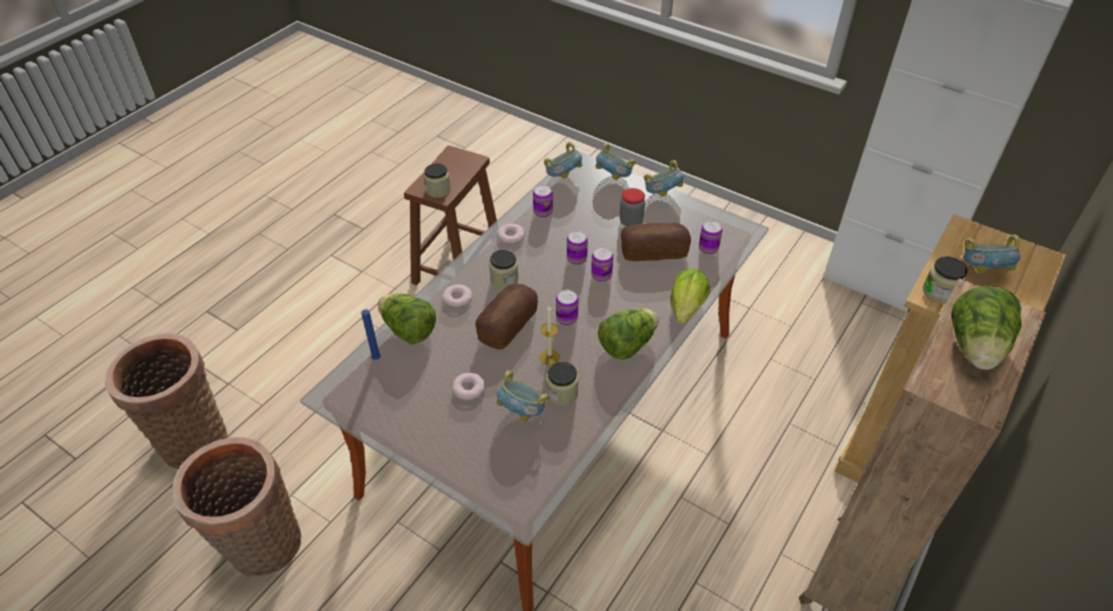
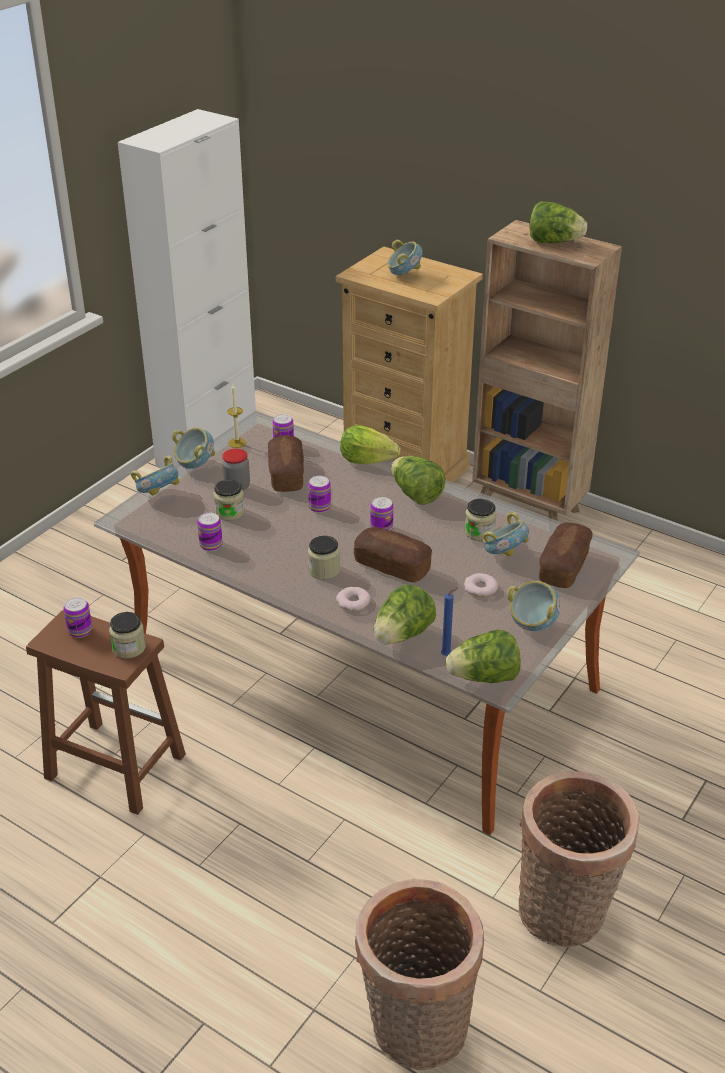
camera: 90 degrees left, 10 degrees down
donut [497,224,525,244] -> none
candle [540,305,560,365] -> candle moved to [227,384,246,448]
bowl [544,142,582,179] -> bowl moved to [507,581,561,631]
can [567,231,588,265] -> can moved to [64,597,92,638]
jar [922,256,967,304] -> jar moved to [214,480,245,521]
none -> lettuce [446,630,521,683]
none -> bread [539,522,593,588]

